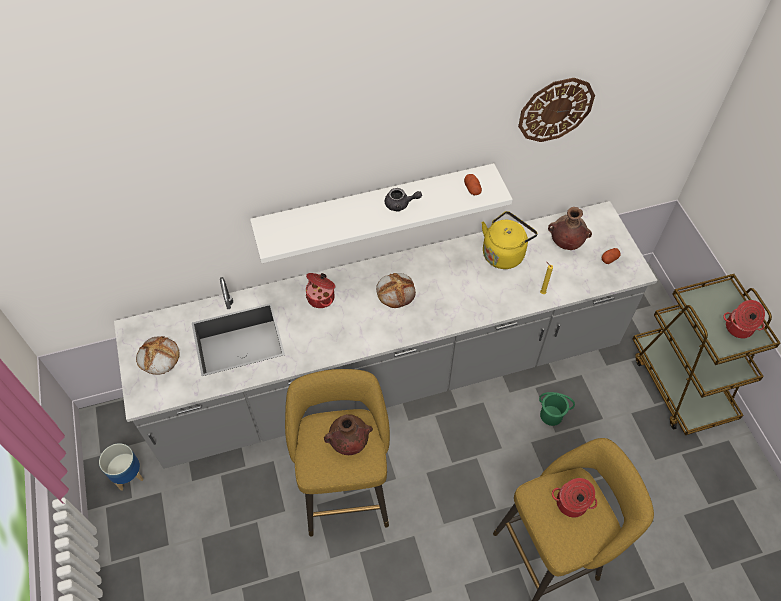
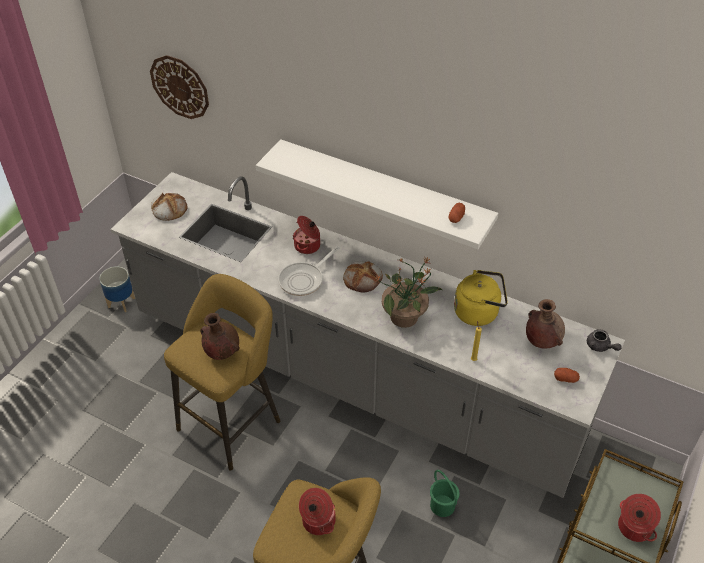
camera: 45 degrees right, 10 degrees down
grey teapot [385,188,422,212] -> grey teapot moved to [587,329,622,352]
wall clock [518,78,595,142] -> wall clock moved to [150,55,209,119]
none -> frying pan [278,246,340,296]
none -> potted plant [374,257,442,328]

